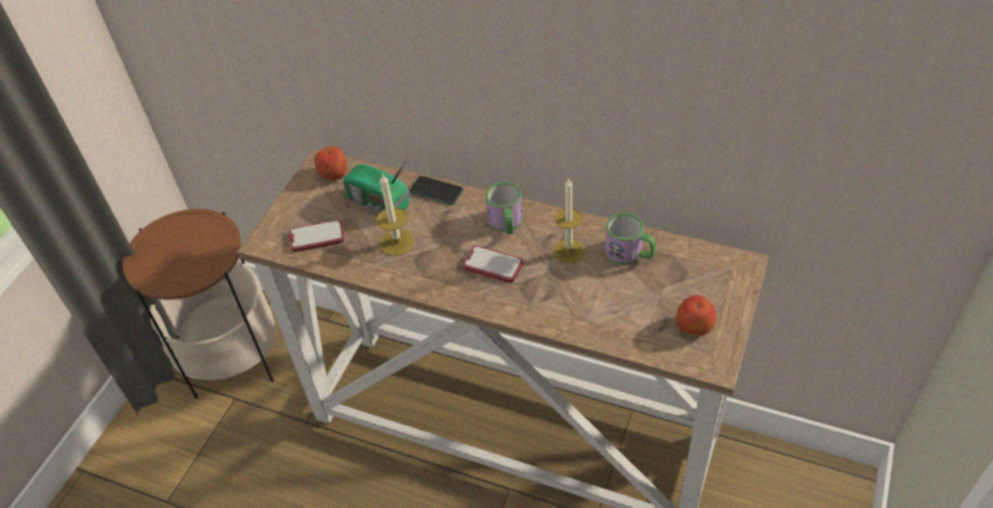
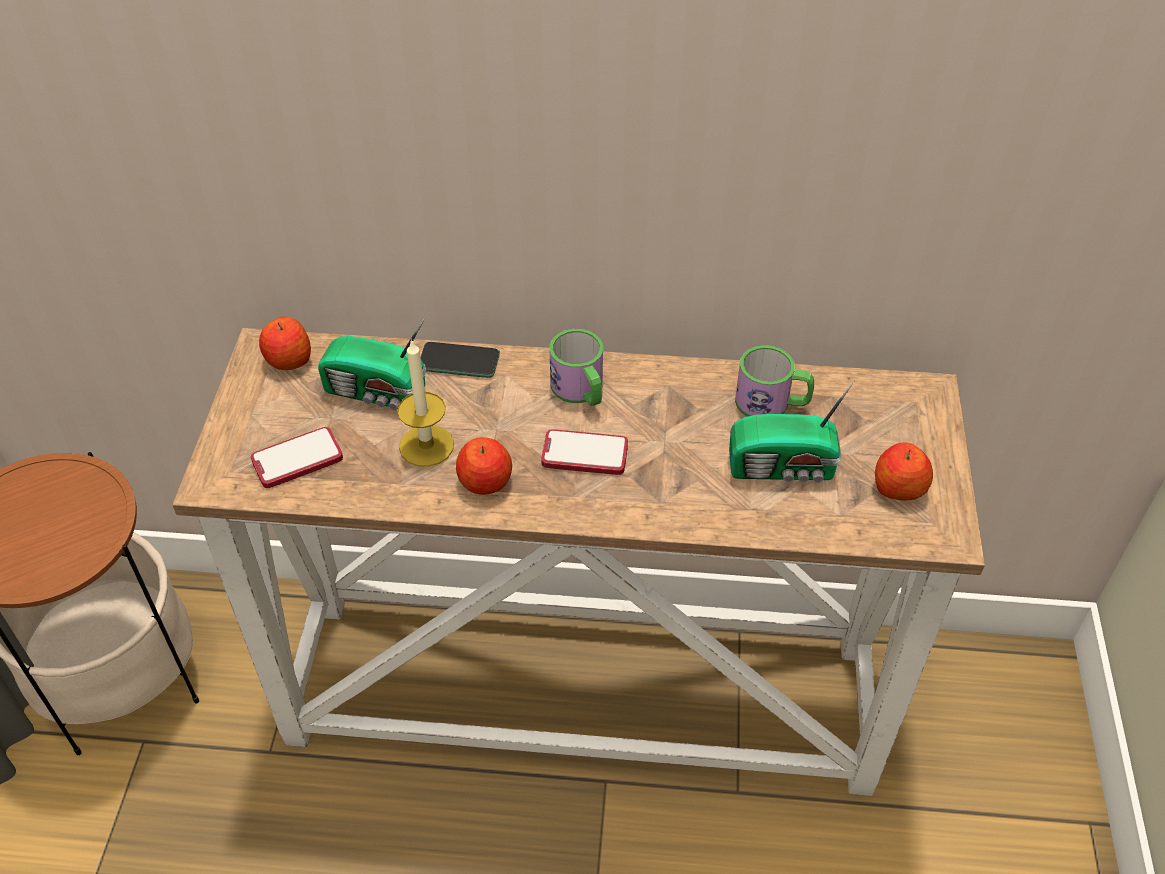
camera: 20 degrees left, 0 degrees up
candle [553,178,584,263] -> none
none -> apple [456,437,512,495]
none -> radio [729,381,854,483]

